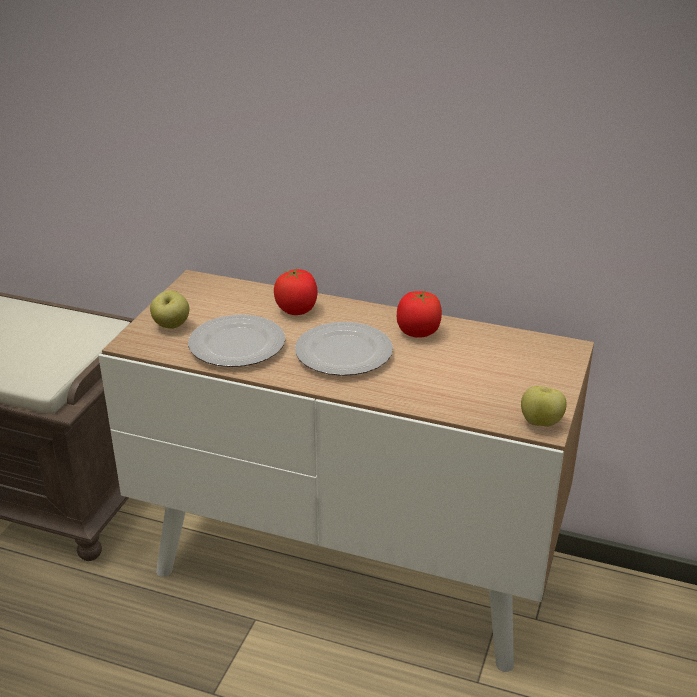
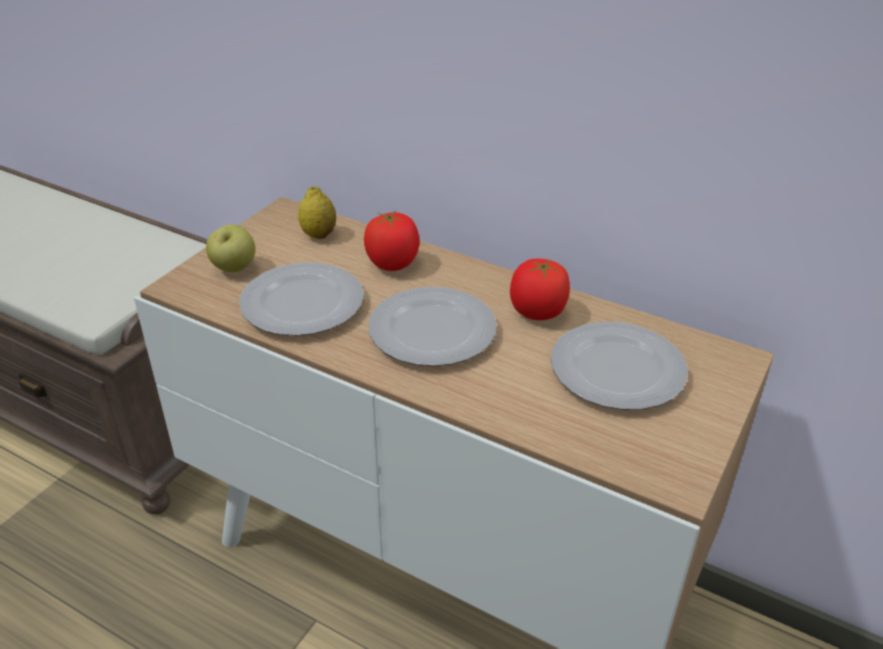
camera: 10 degrees right, 5 degrees up
apple [521,386,567,426] -> none
none -> lemon [298,186,336,239]
none -> plate [551,322,688,410]

